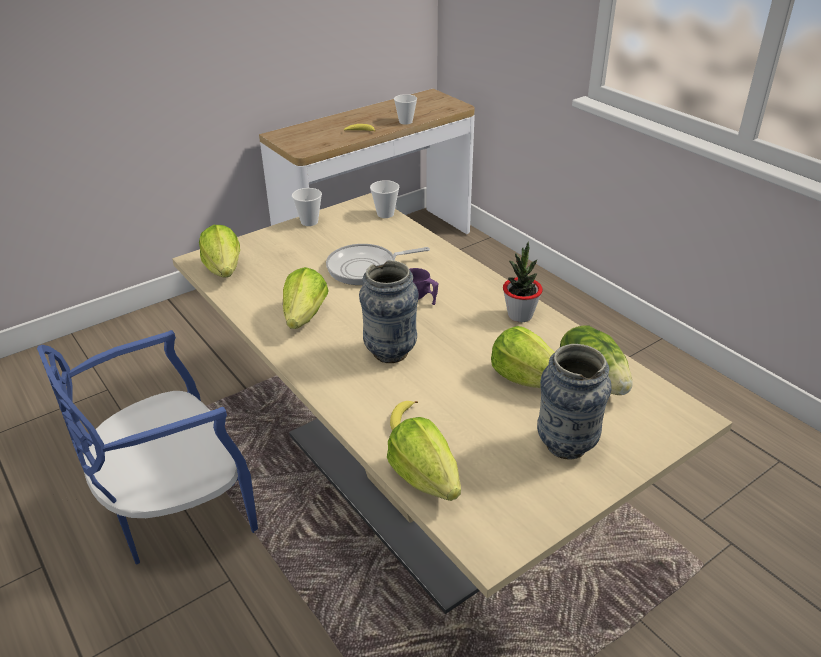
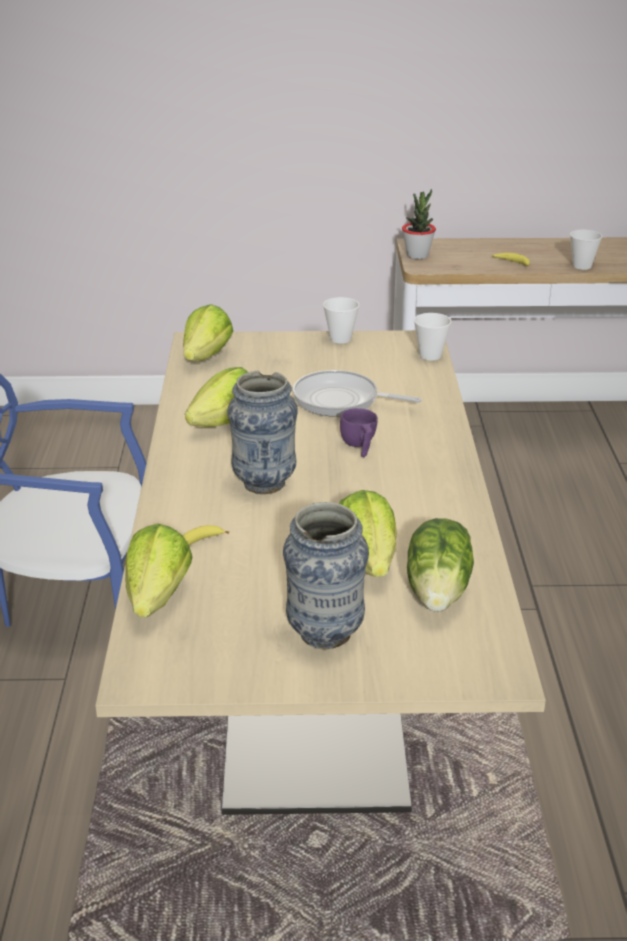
camera: 35 degrees right, 5 degrees down
potted plant [503,242,543,322] -> potted plant moved to [402,189,436,259]

